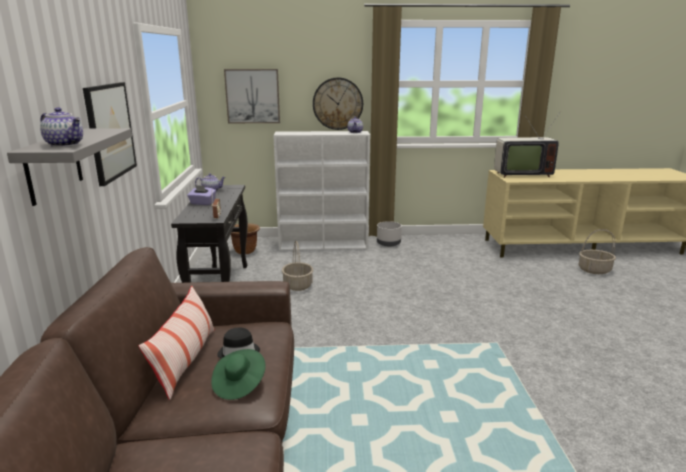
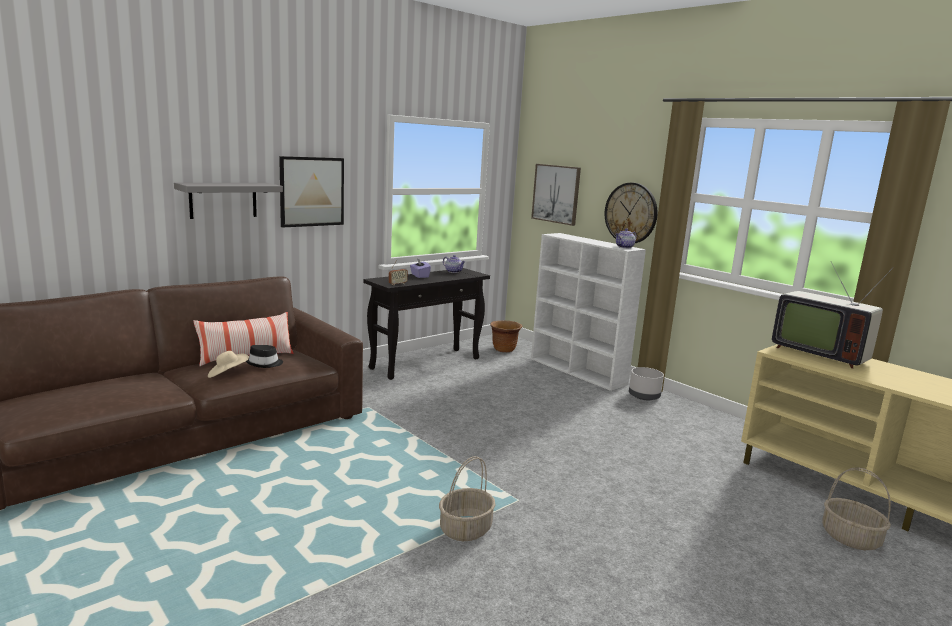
camera: 50 degrees right, 5 degrees down
teapot [40,107,83,147] -> none
green hat [211,349,266,400] -> beige hat [208,351,249,378]
basket [282,241,313,291] -> basket moved to [439,456,495,541]

